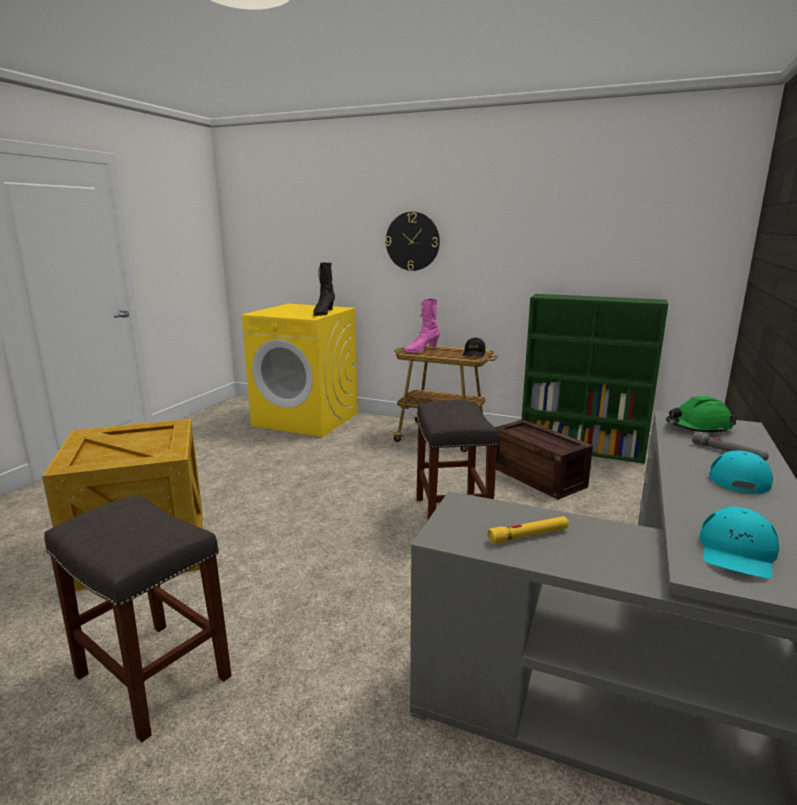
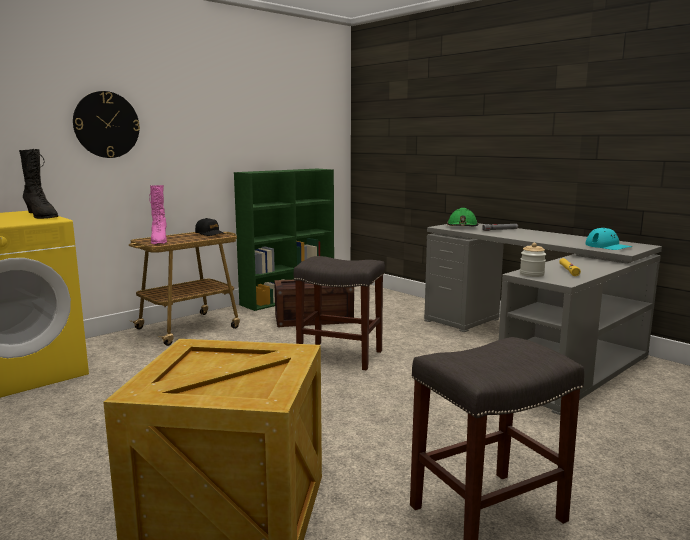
camera: 65 degrees left, 5 degrees down
turquoise cap [709,451,773,494] -> none
none -> jar [520,243,546,277]

